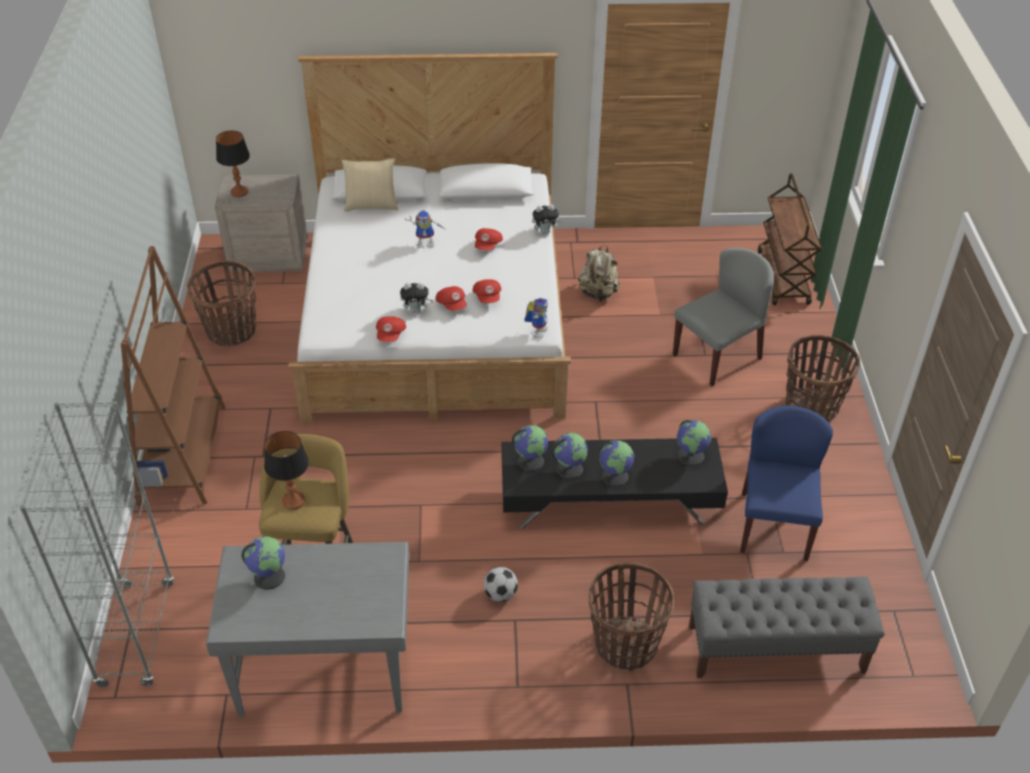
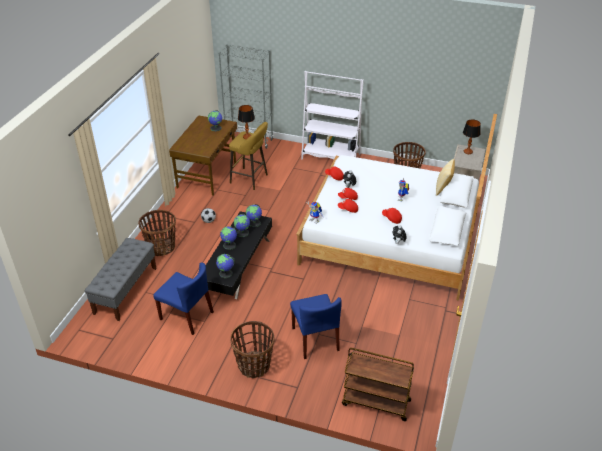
camera: 110 degrees right, 5 degrees down
brown bookcase [121,246,225,508] -> white bookcase [301,71,364,160]
grey desk [206,542,409,716] -> brown desk [169,115,237,196]
beige backpack [578,245,620,301] -> none
grey chair [673,248,774,386] -> blue chair [290,294,342,359]

